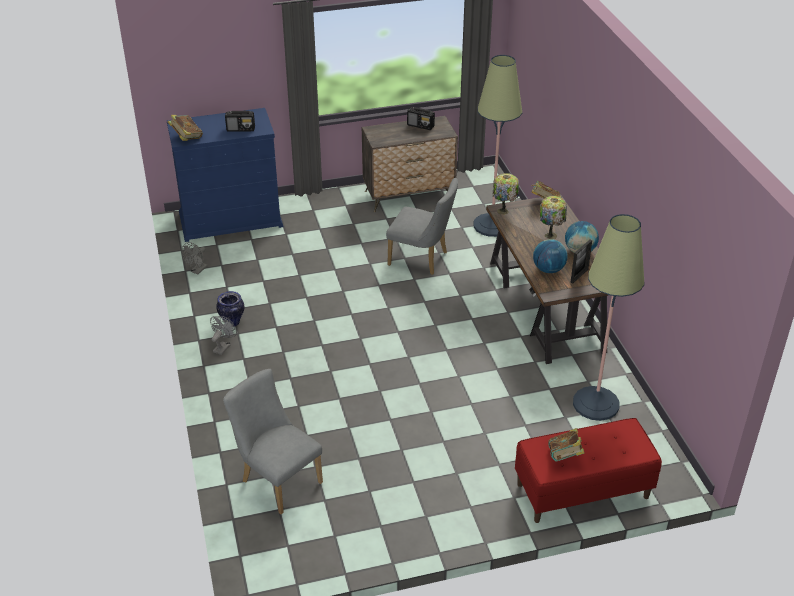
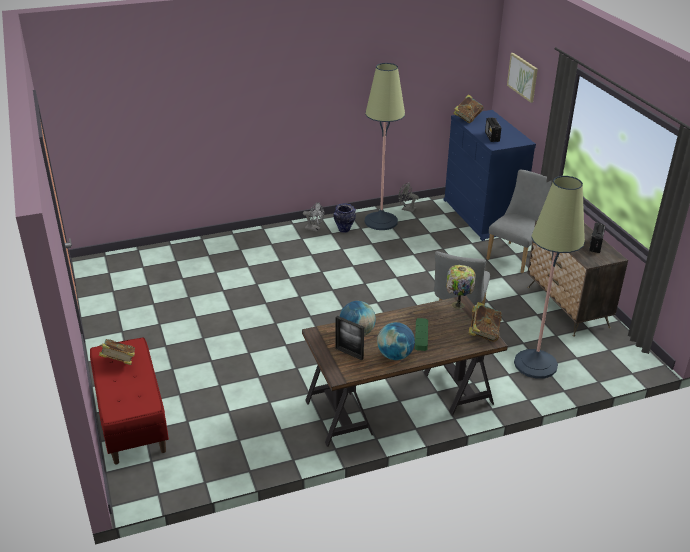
camera: 85 degrees right, 5 degrees down
grey chair [223,369,323,514] -> grey chair moved to [486,170,552,273]
table lamp [540,196,567,239] -> green tray [415,318,428,351]
floor lamp [573,214,644,421] -> floor lamp moved to [365,63,405,230]
none -> picture [507,53,538,103]

